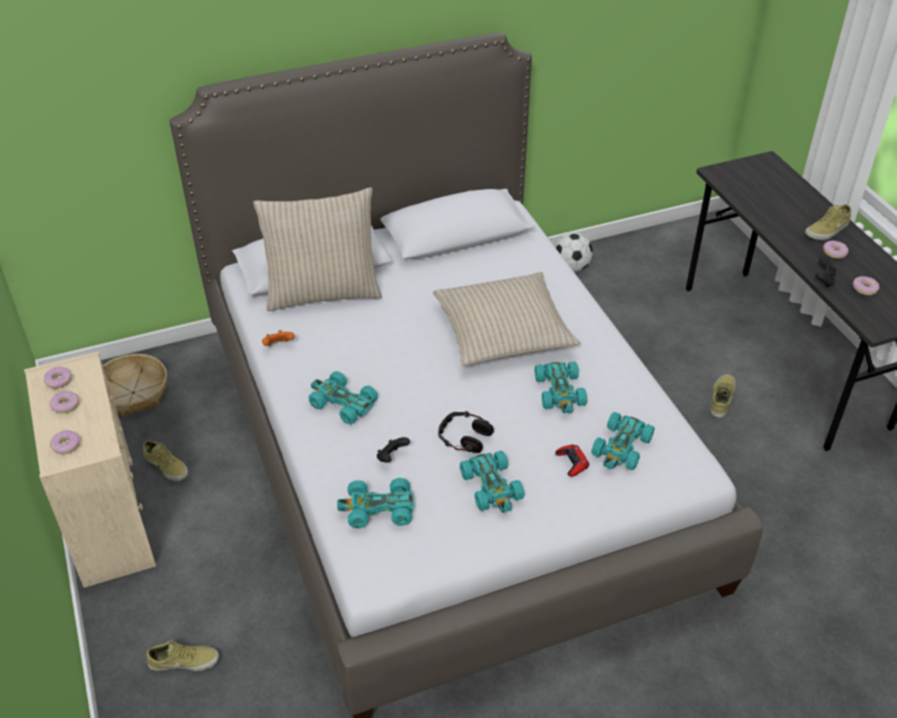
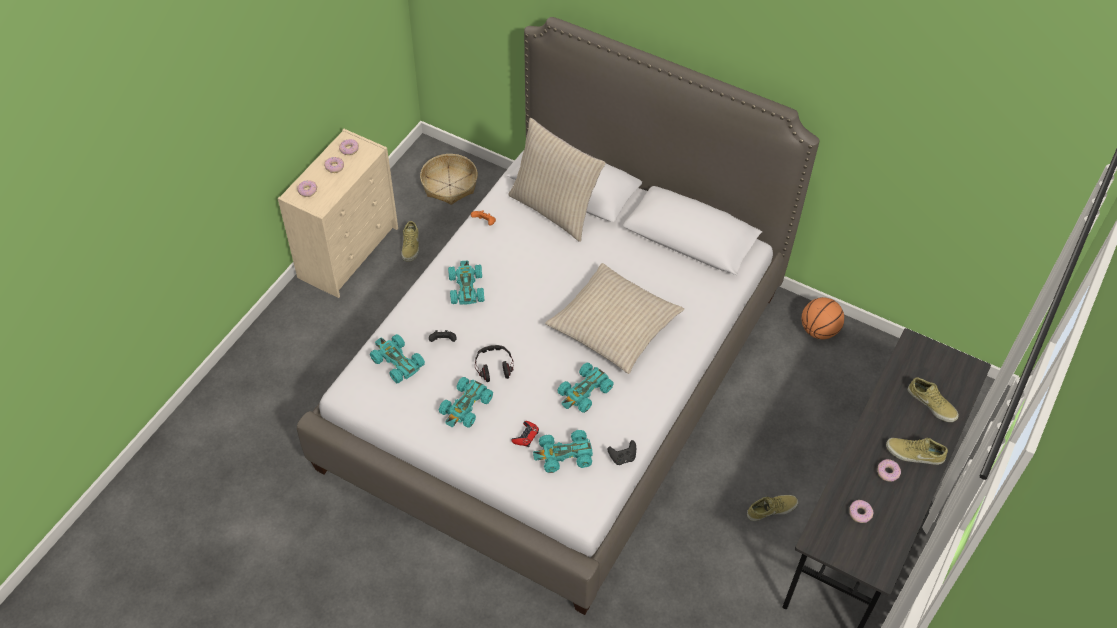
camera: 50 degrees right, 10 degrees up
beige shoe [146,641,219,671] -> beige shoe moved to [907,377,959,422]
football [555,232,593,272] -> basketball [802,297,844,339]
black game controller [816,258,837,287] -> black game controller moved to [608,440,636,465]

